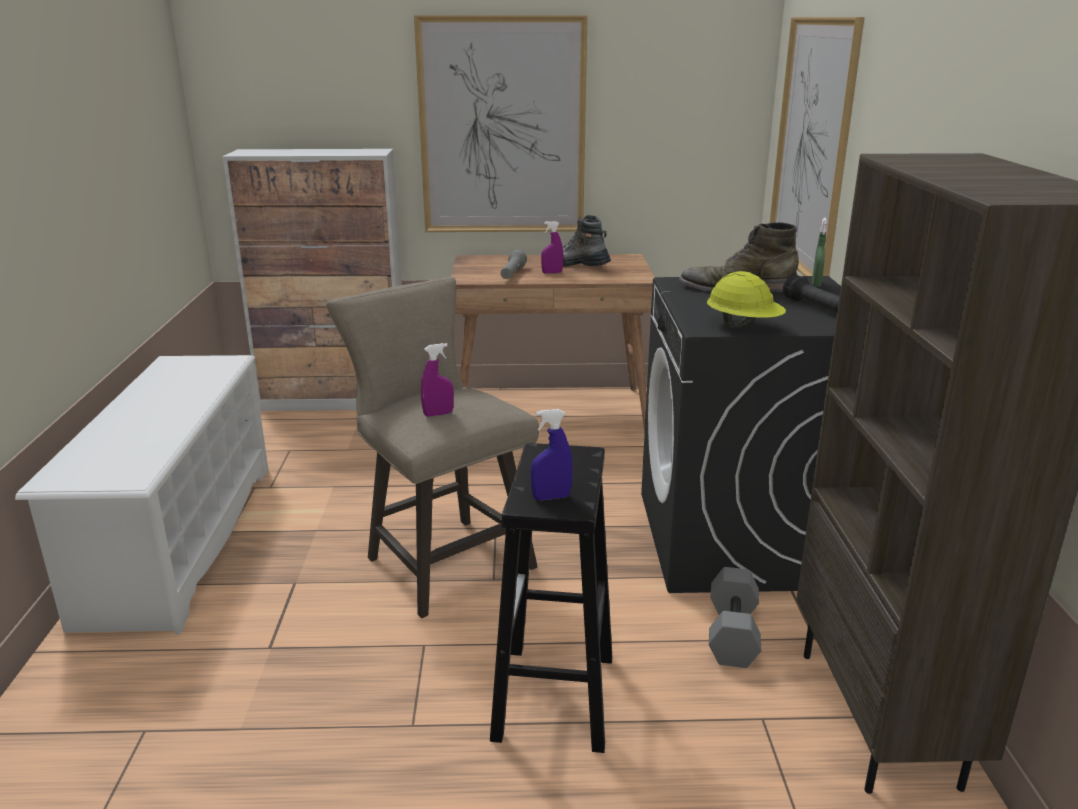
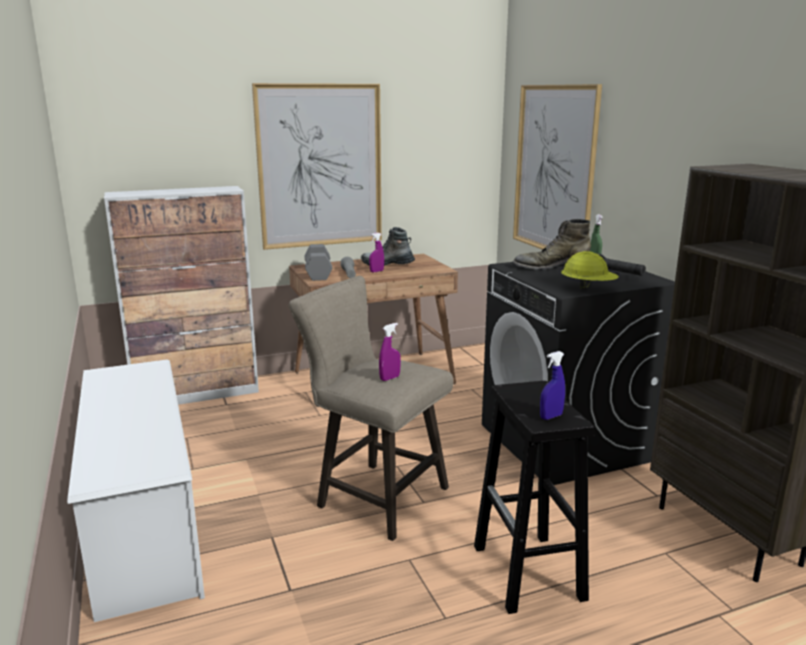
camera: 20 degrees left, 5 degrees down
grey dumbbell [709,567,761,668] -> grey dumbbell moved to [305,244,332,281]

